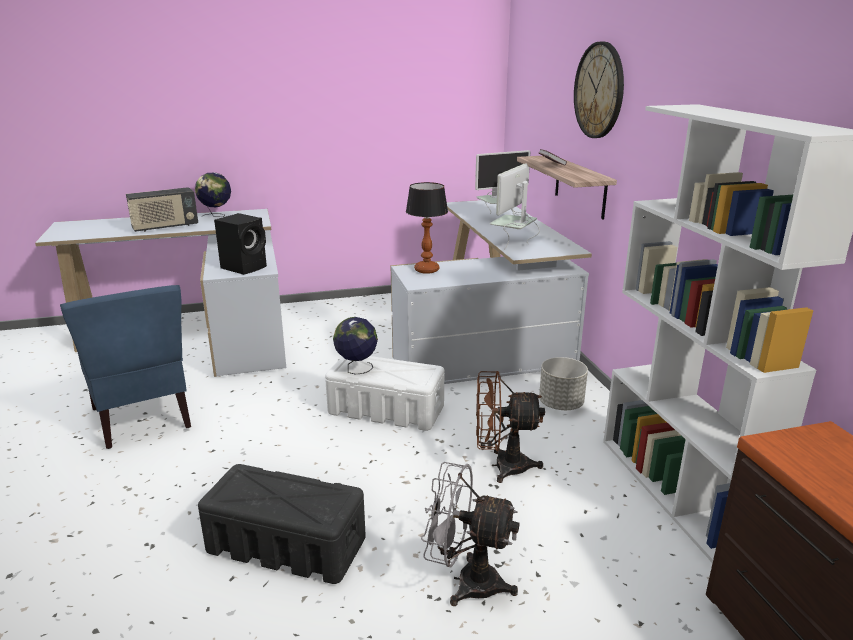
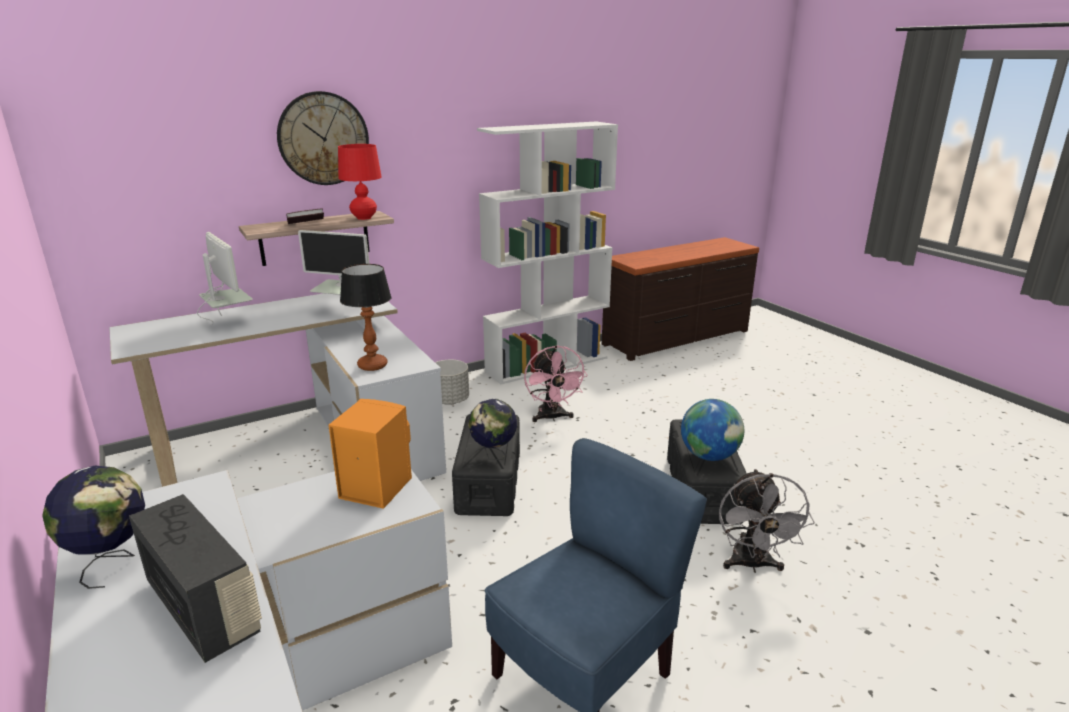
camera: 105 degrees left, 0 degrees up
black speaker [214,213,267,275] -> orange speaker [329,399,412,509]
white storage box [325,356,444,431] -> black storage box [452,414,520,516]
grey fan [421,462,520,606] -> grey fan moved to [719,469,815,573]
brown fan [476,371,545,483] -> pink fan [524,345,588,422]
none -> red table lamp [338,144,382,220]
none -> globe [681,399,744,461]

